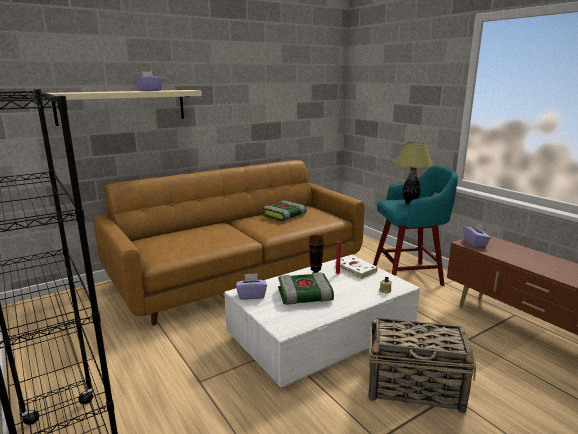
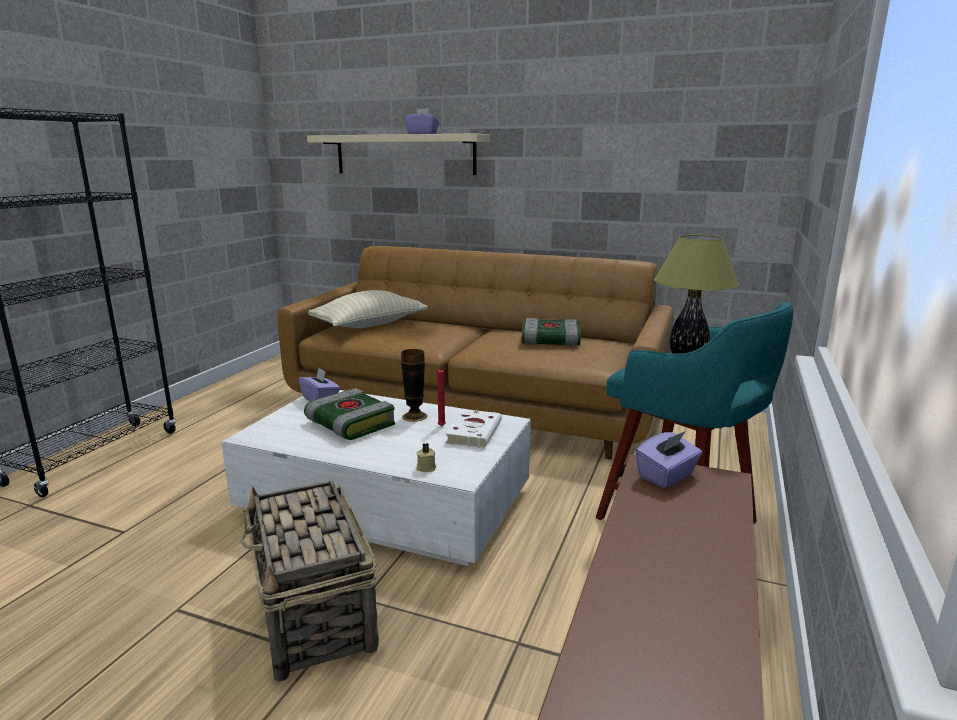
camera: 55 degrees right, 0 degrees up
none -> beige pillow [308,290,428,328]

